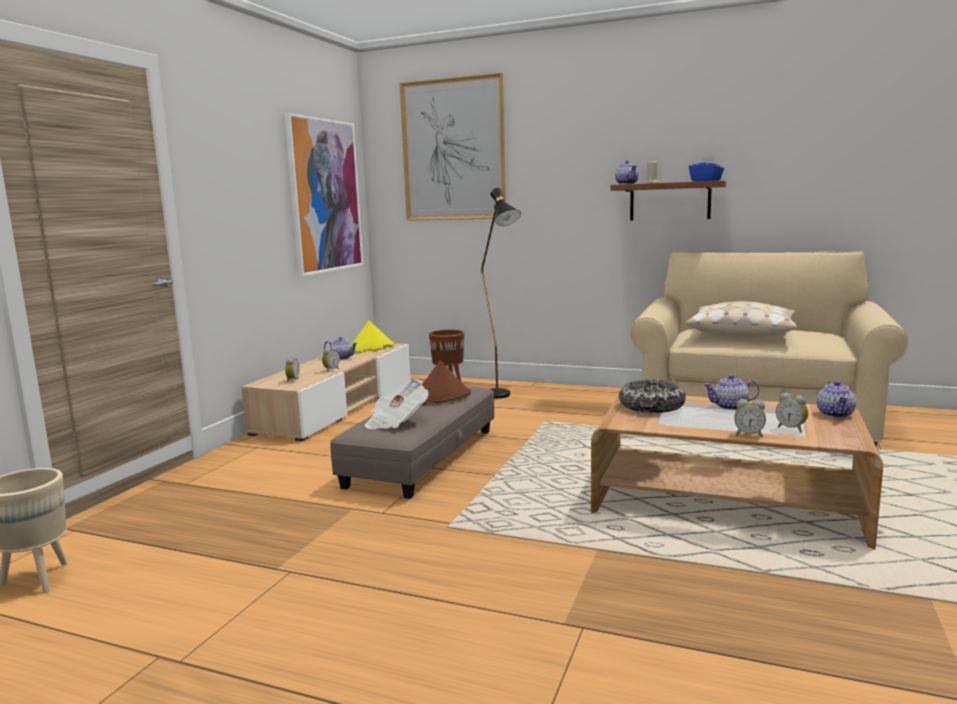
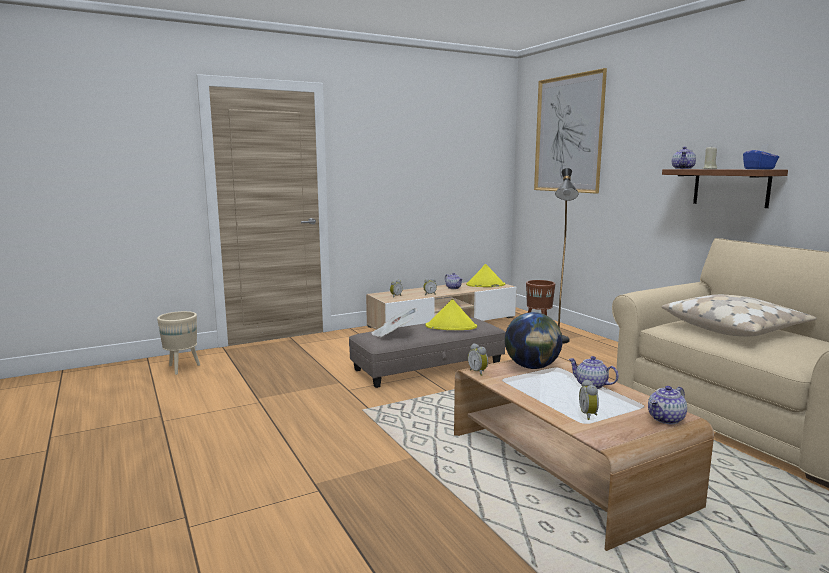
camera: 40 degrees right, 0 degrees up
picture [285,113,363,276] -> none
brown hat [422,360,471,404] -> yellow hat [425,299,477,330]
bowl [619,380,686,413] -> globe [505,312,563,369]
alarm clock [734,399,766,437] -> alarm clock moved to [468,343,488,376]

